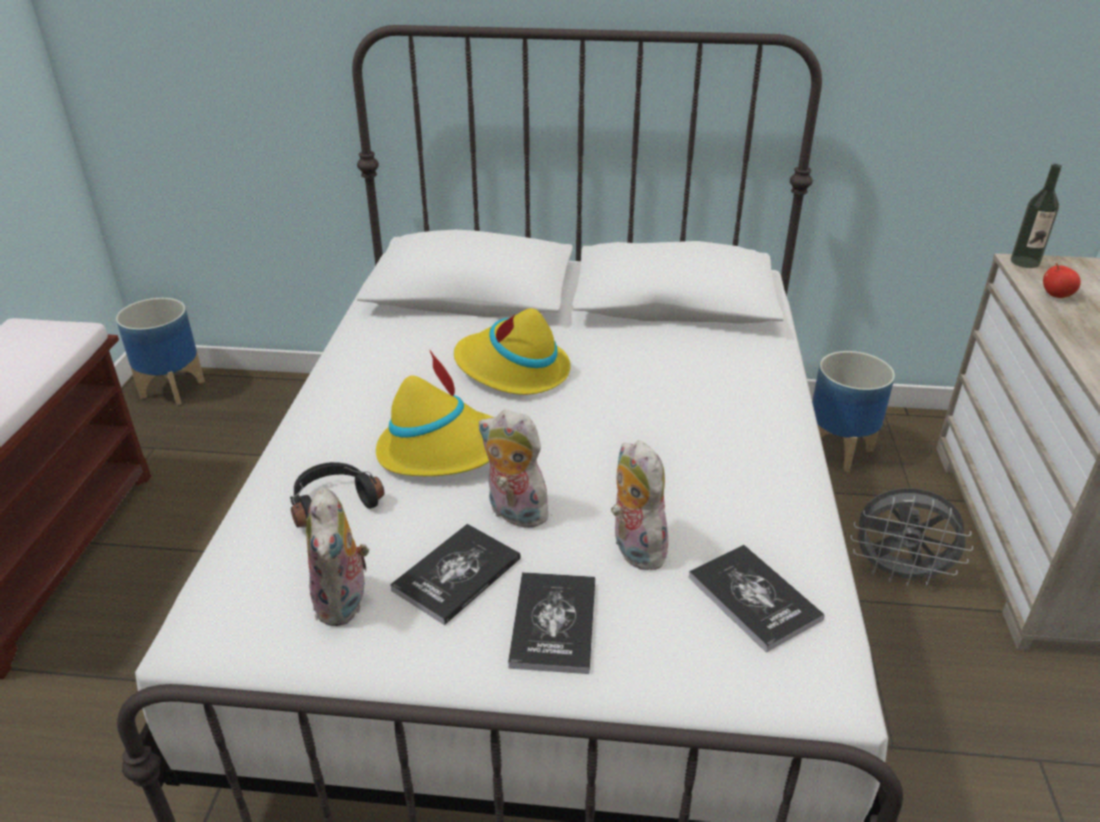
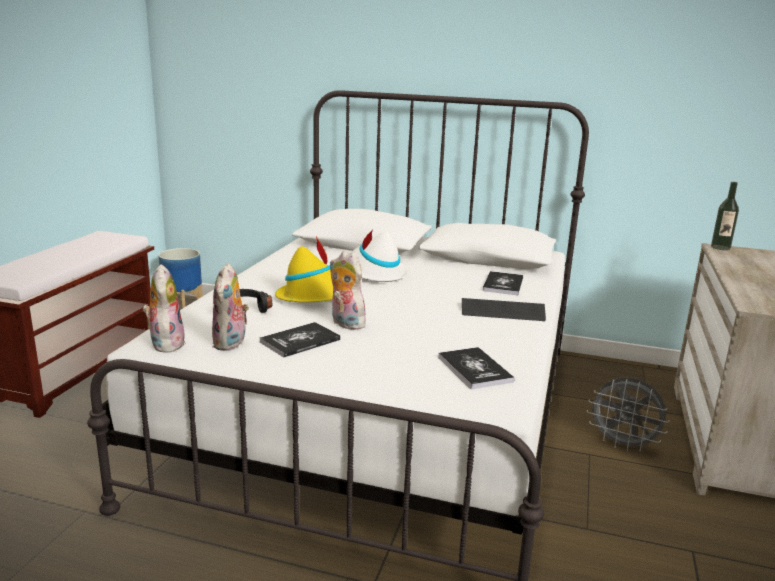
camera: 10 degrees right, 15 degrees down
yellow hat [454,308,570,395] -> white hat [350,230,409,282]
book [508,572,595,674] -> book moved to [483,271,523,295]
plush toy [611,440,668,570] -> plush toy moved to [142,264,185,353]
planter [812,351,895,472] -> none
apple [1043,263,1081,298] -> none
none -> keyboard [462,298,546,321]

